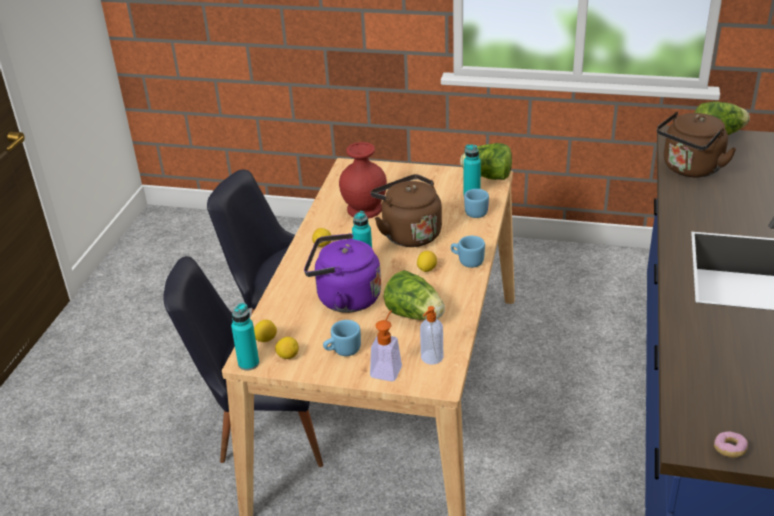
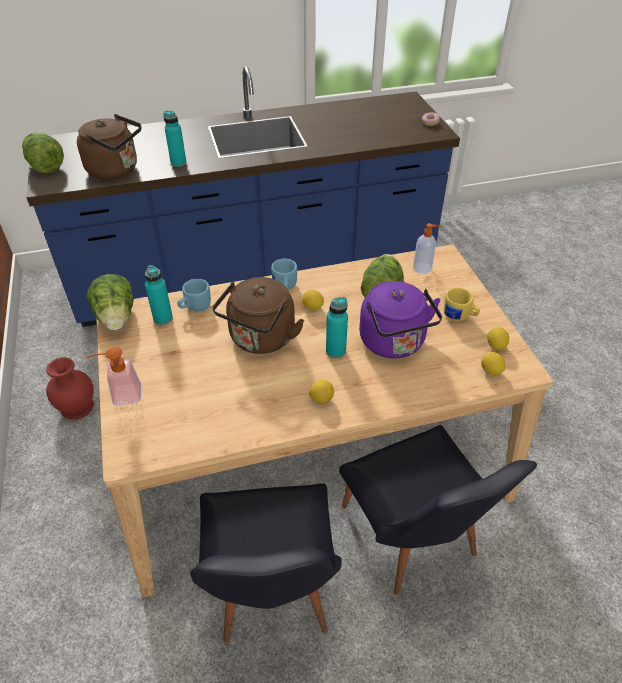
camera: 120 degrees left, 10 degrees up
turquoise bottle [231,303,259,370] -> turquoise bottle moved to [163,111,187,167]
blue mug [323,320,361,356] -> yellow mug [444,288,480,321]
red vase [339,142,387,219] -> red vase moved to [46,357,94,420]
soap dispenser [370,309,402,381] -> soap dispenser moved to [85,347,141,405]

